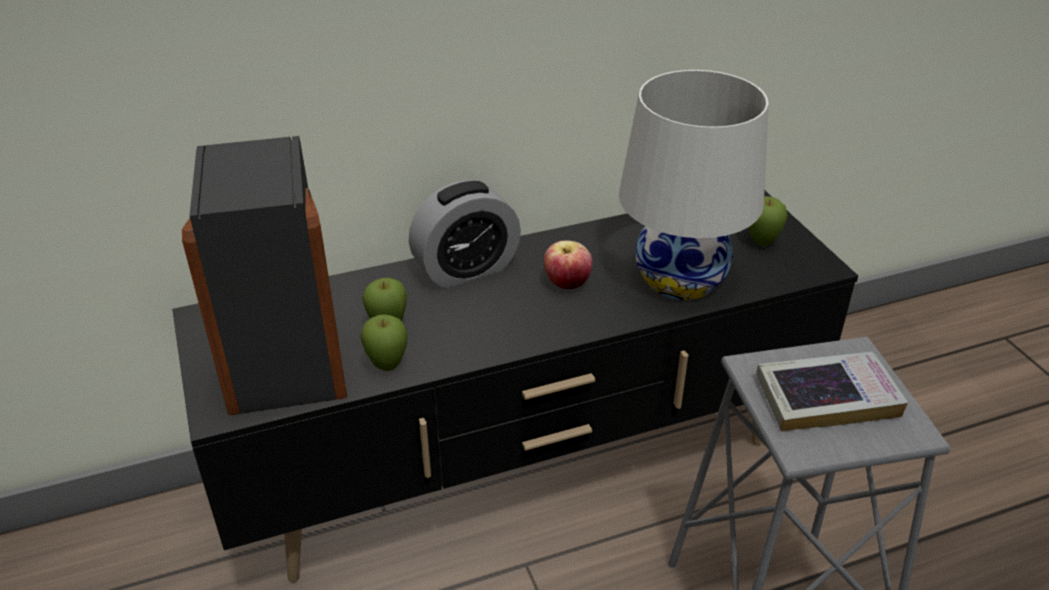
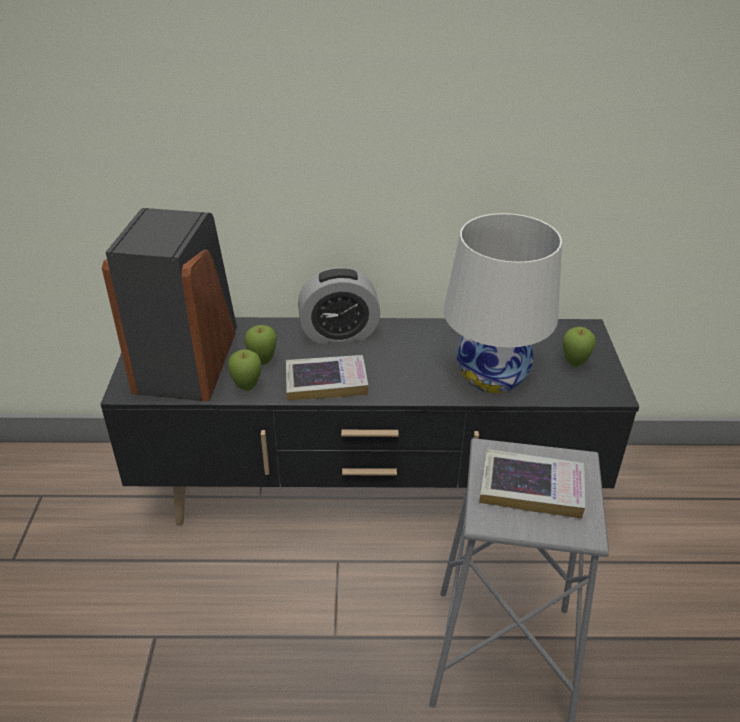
camera: 20 degrees right, 0 degrees up
apple [544,240,593,289] -> none
none -> book [286,355,368,401]

